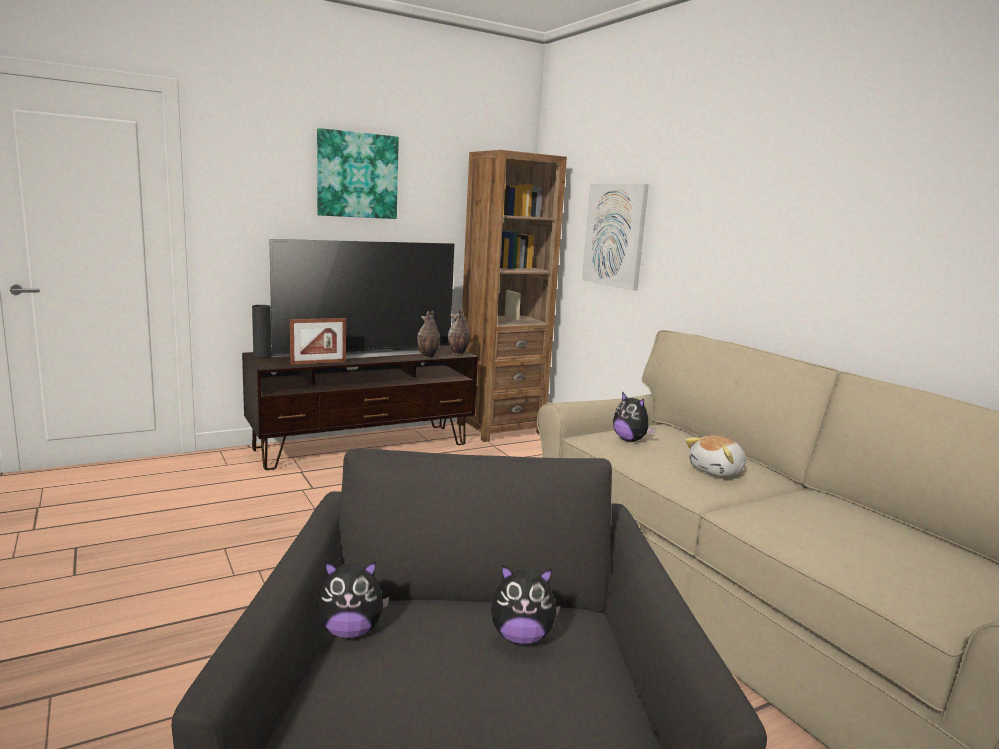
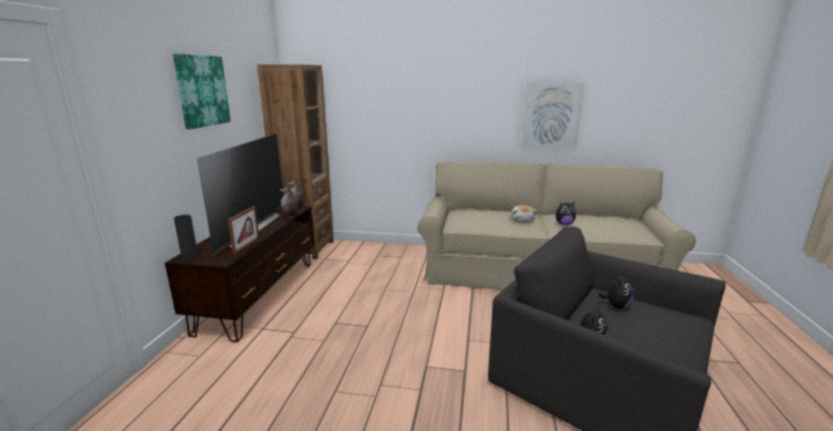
camera: 50 degrees left, 5 degrees up
picture [582,184,649,291] -> picture moved to [522,83,584,149]
plush toy [613,392,655,442] -> plush toy moved to [556,201,576,225]

